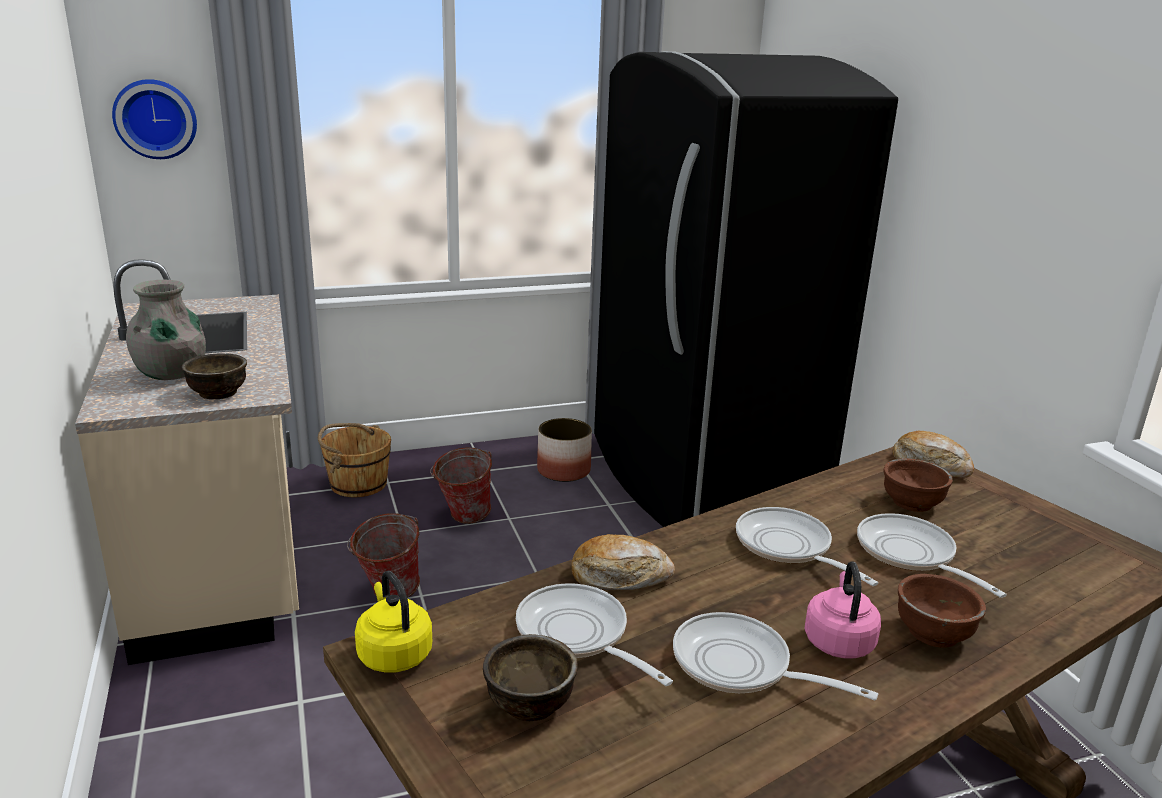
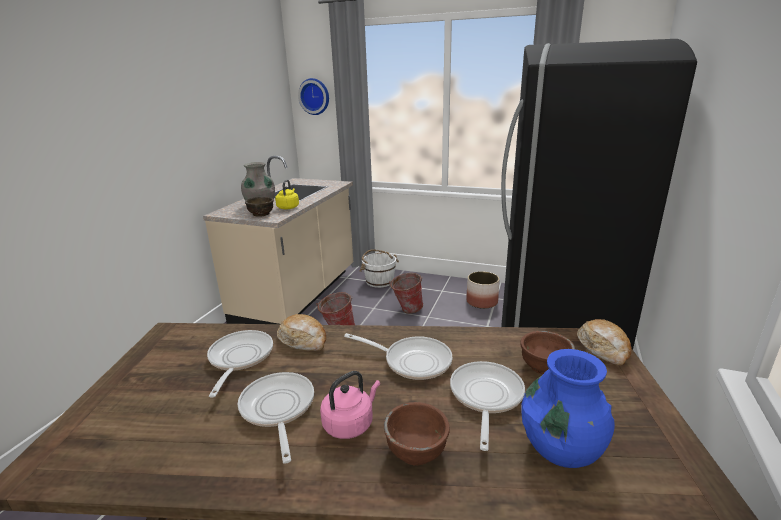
camera: 40 degrees right, 0 degrees up
brown bucket [318,423,391,497] -> white bucket [360,249,399,288]
yellow kettle [355,570,432,673] -> yellow kettle moved to [275,180,299,210]
brown bowl [483,634,578,721] -> none
frying pan [736,507,878,586] -> frying pan turned 105 degrees clockwise [344,333,452,380]
none -> blue vase [521,349,615,468]

